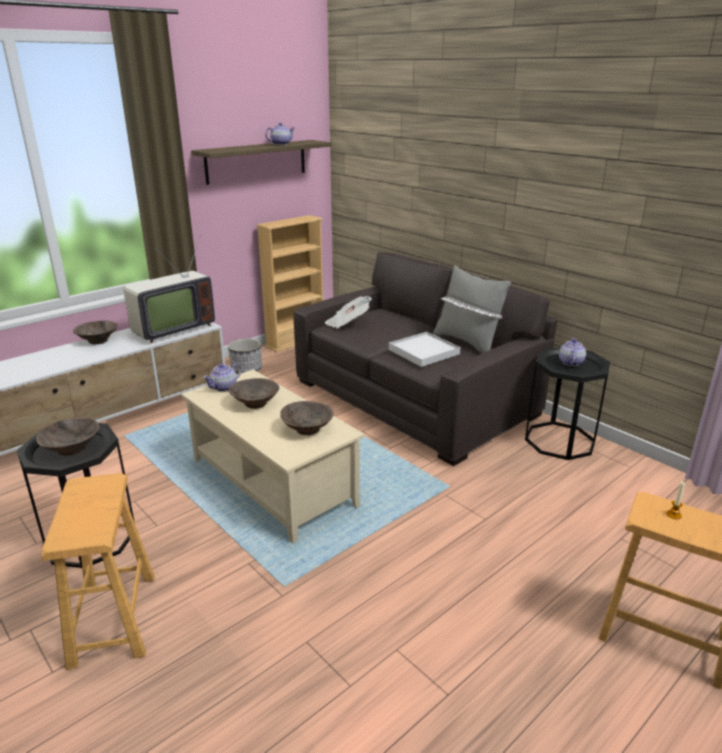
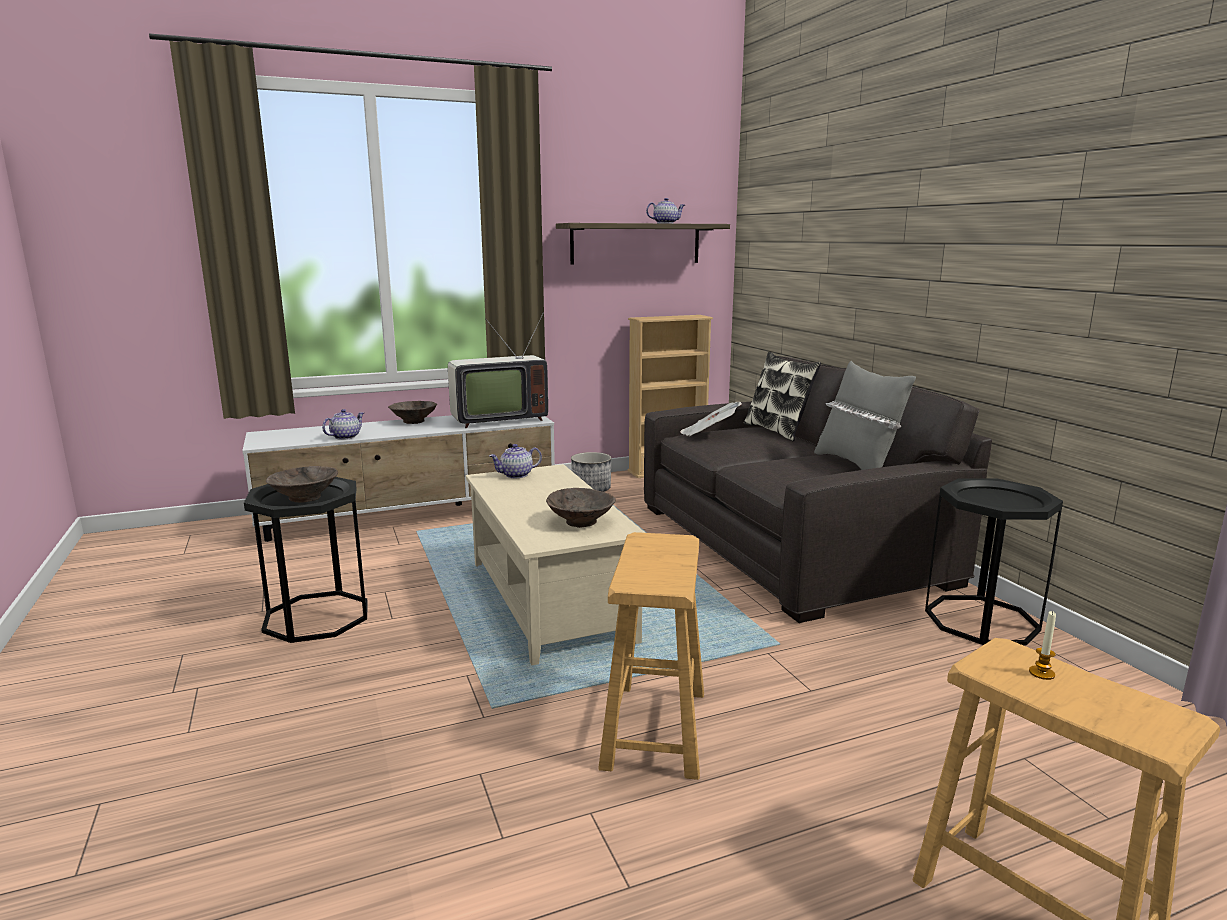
camera: 20 degrees right, 10 degrees down
brown stool [41,473,155,670] -> brown stool moved to [598,532,704,780]
brown bowl [228,378,279,409] -> none
white tray [389,332,460,367] -> none
teapot [559,338,586,366] -> teapot moved to [322,409,364,440]
none -> pillow [744,352,821,442]

